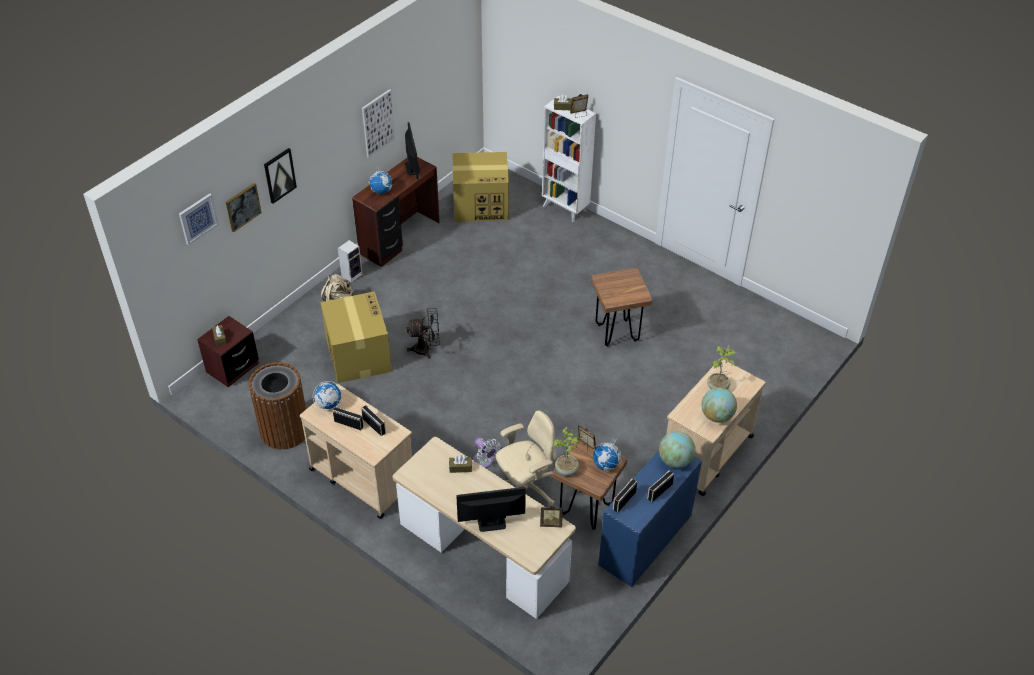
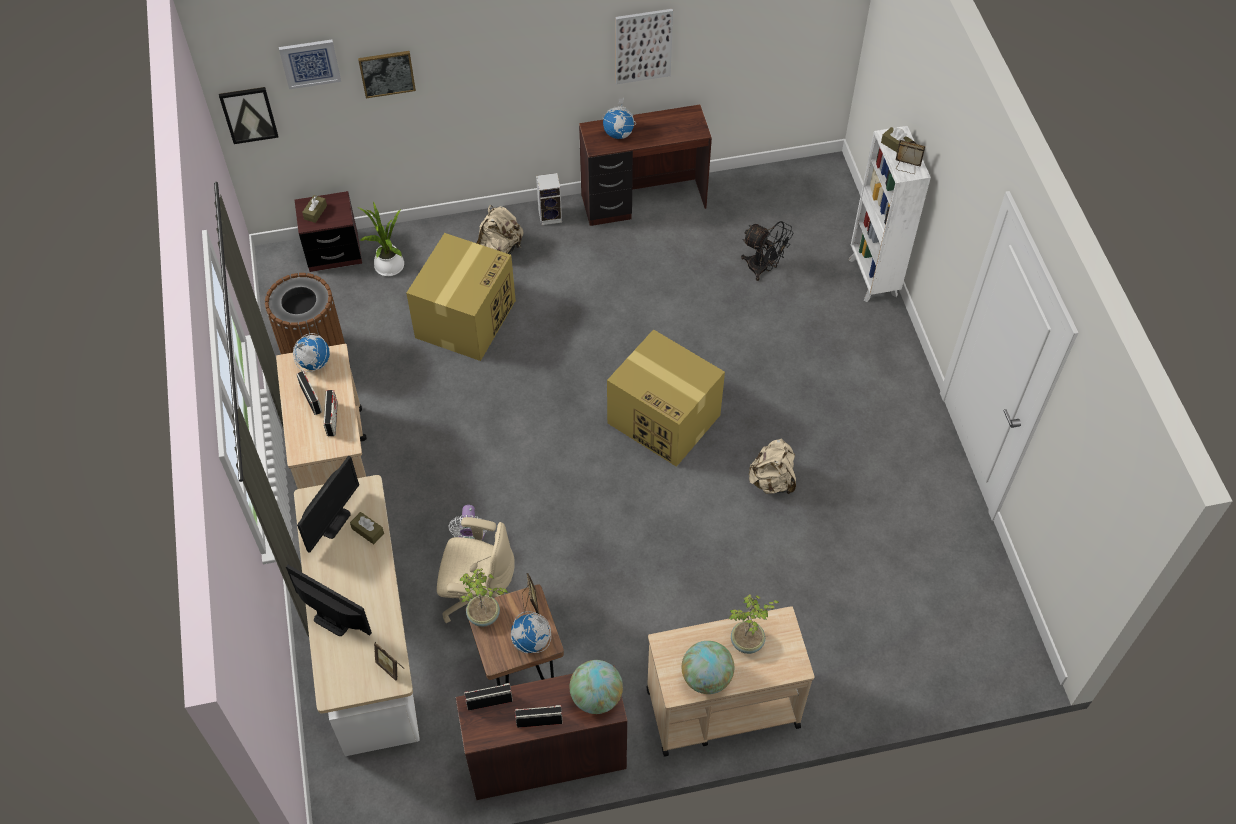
camera: 40 degrees right, 10 degrees up
picture [264,148,297,204] -> picture moved to [219,87,279,144]
monitor [405,122,420,179] -> monitor moved to [297,456,359,553]
black fan [406,308,439,359] -> black fan moved to [741,221,793,281]
cardboard box [452,152,509,222] -> cardboard box moved to [607,329,725,467]
brown stool [591,268,652,347] -> beige backpack [748,439,796,494]
blue desk [598,451,702,587] -> brown desk [456,665,627,800]
none -> potted plant [357,202,404,276]

